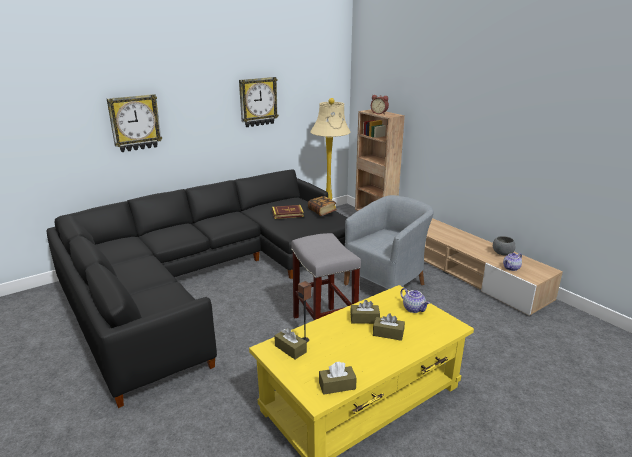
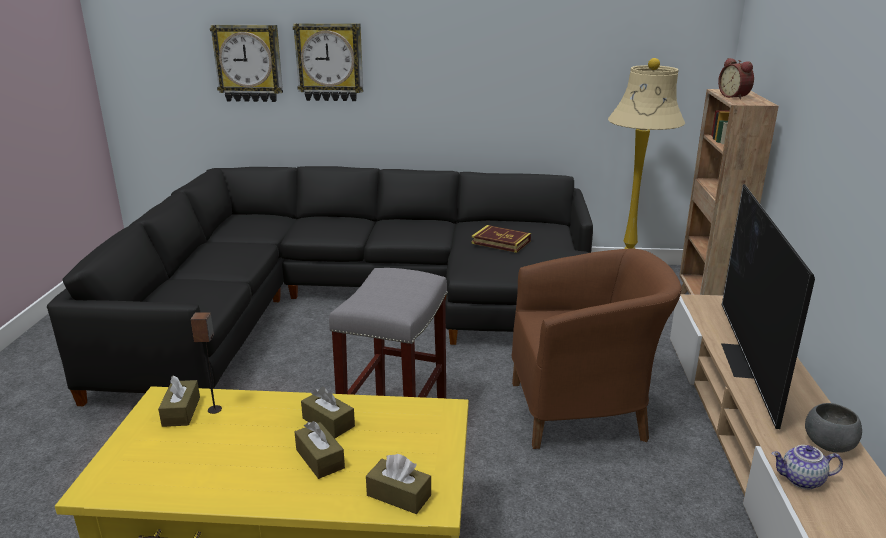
camera: 40 degrees right, 0 degrees up
wall clock [239,77,279,127] -> wall clock moved to [210,25,283,102]
book [308,196,337,216] -> none
brown tissue box [319,362,357,395] -> brown tissue box moved to [366,454,431,514]
grey armchair [344,195,434,289] -> brown armchair [512,249,681,449]
teapot [400,288,430,313] -> none
none -> television [721,184,815,429]

